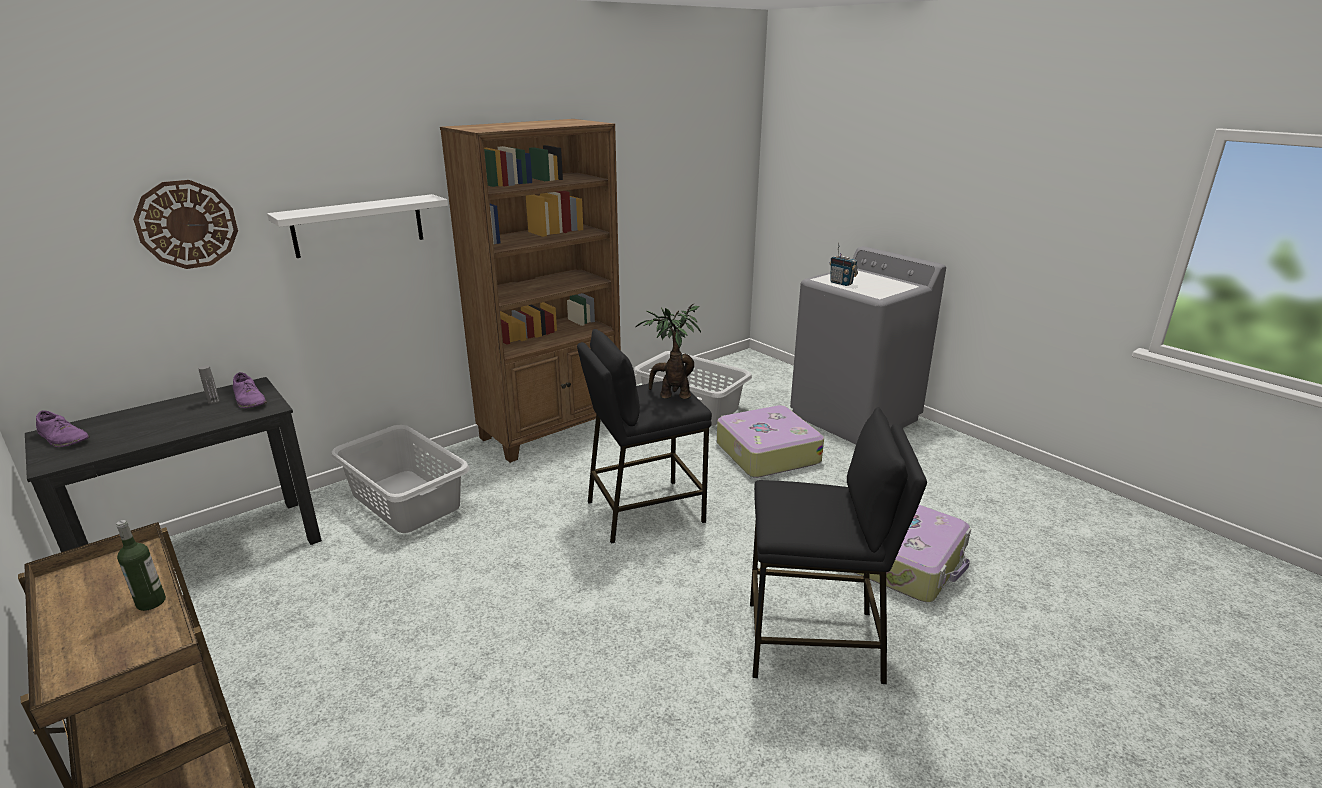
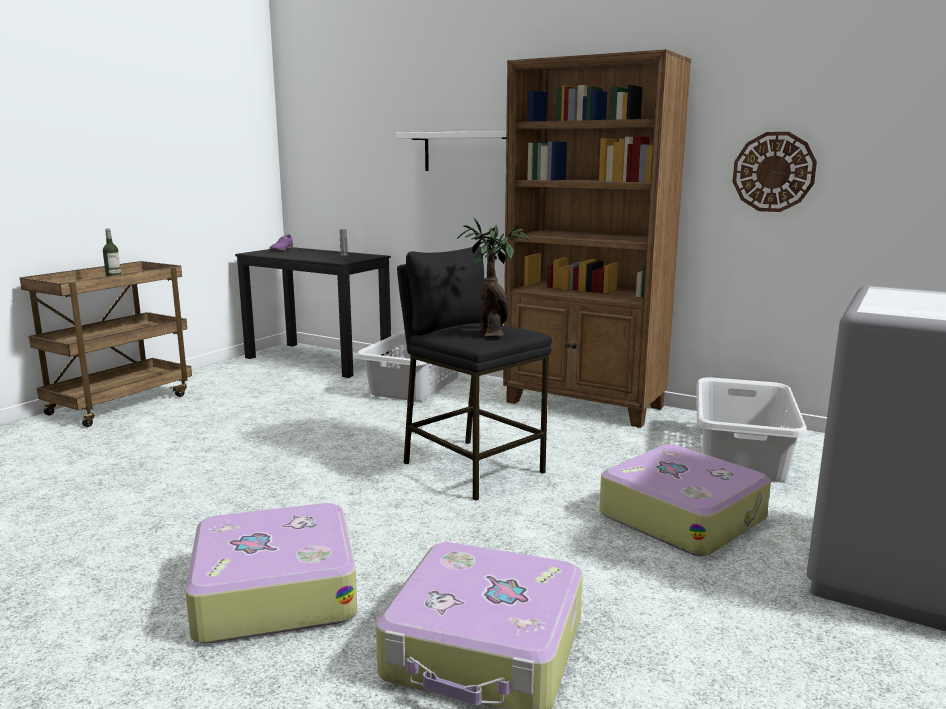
camera: 70 degrees right, 10 degrees down
wall clock [133,180,238,269] -> wall clock moved to [733,132,817,212]
purple shoe [233,372,267,408] -> none
black stool [750,407,927,684] -> suitcase [185,503,357,643]
radio [830,242,858,286] -> none

